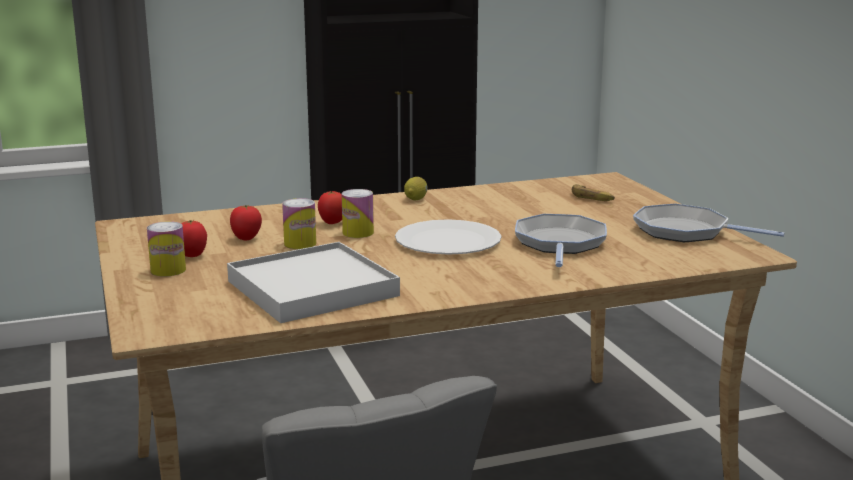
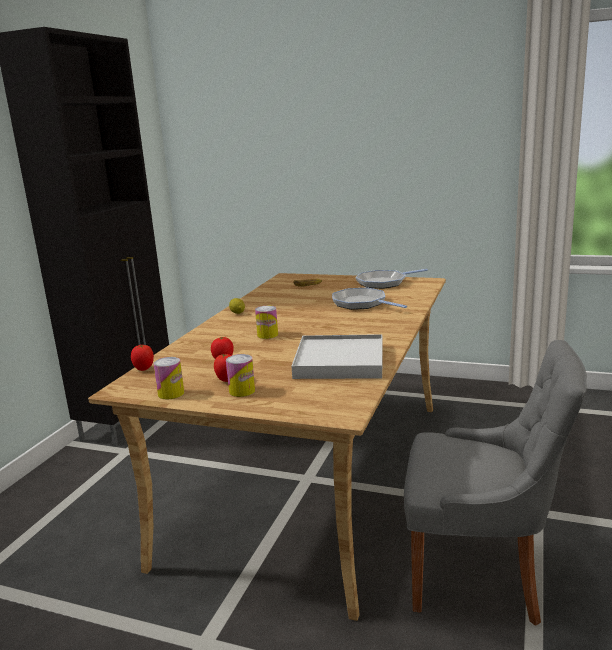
camera: 50 degrees left, 0 degrees up
can [282,198,316,249] -> can moved to [153,357,184,399]
tomato [318,191,342,224] -> tomato moved to [131,345,154,371]
white plate [395,219,501,255] -> none

